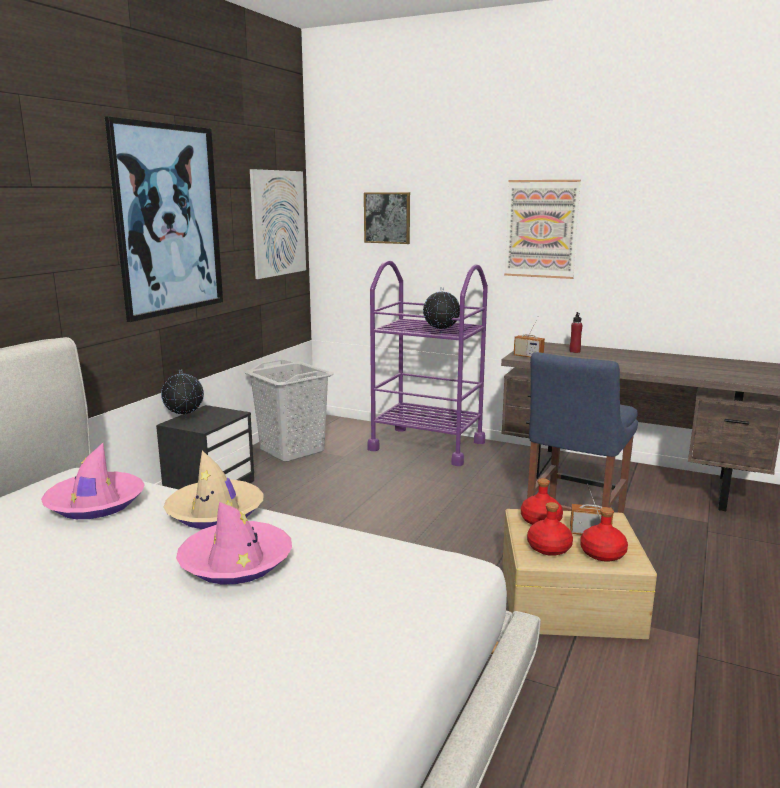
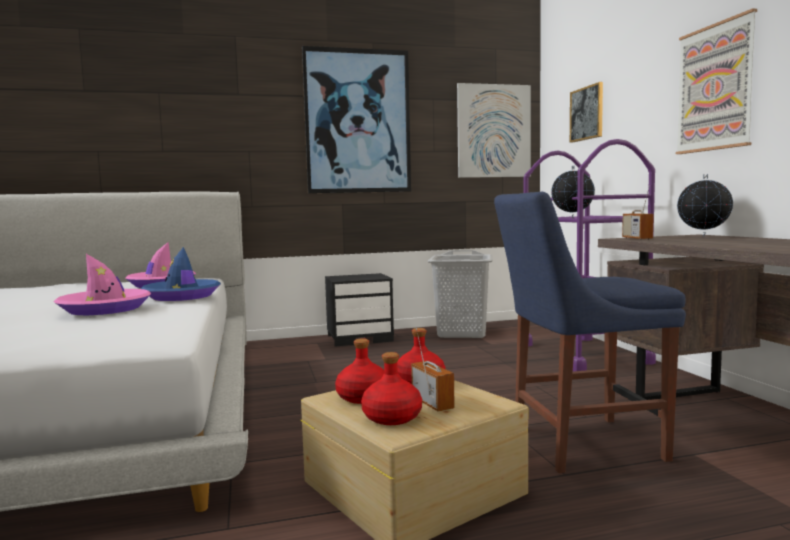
camera: 50 degrees right, 10 degrees down
globe [161,369,204,419] -> globe moved to [677,174,733,237]
beige hat [164,450,264,529] -> blue hat [141,247,221,301]
red bottle [569,312,583,353] -> none

